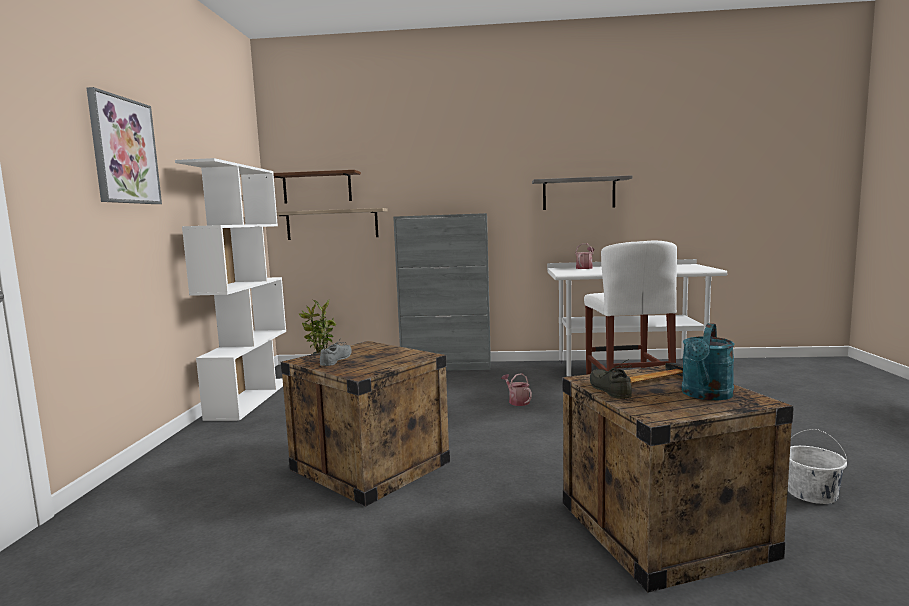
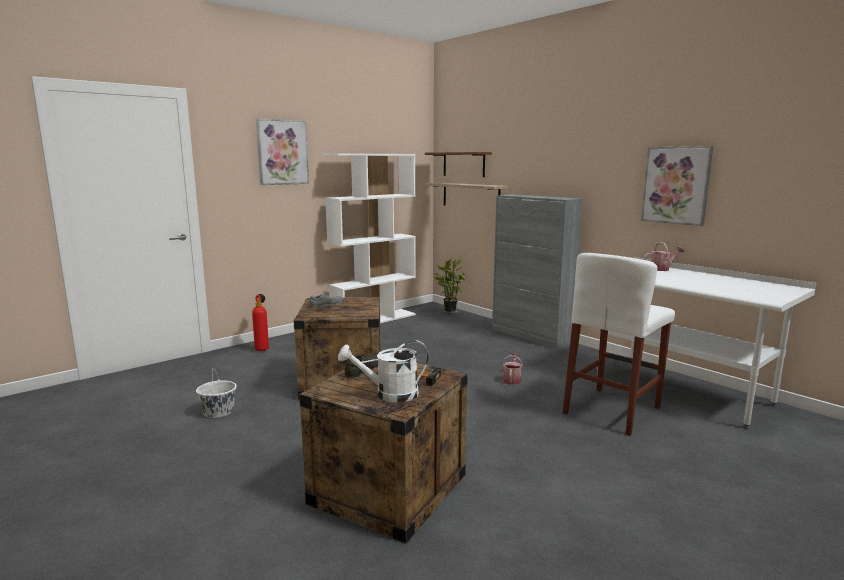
camera: 45 degrees right, 5 degrees up
grey shelf [532,175,633,210] -> picture [641,146,713,226]
turquoise watering can [682,323,735,400] -> white watering can [338,340,429,403]
white bucket [788,429,847,504] -> white bucket moved to [196,368,237,418]
none -> fire extinguisher [252,294,269,351]

